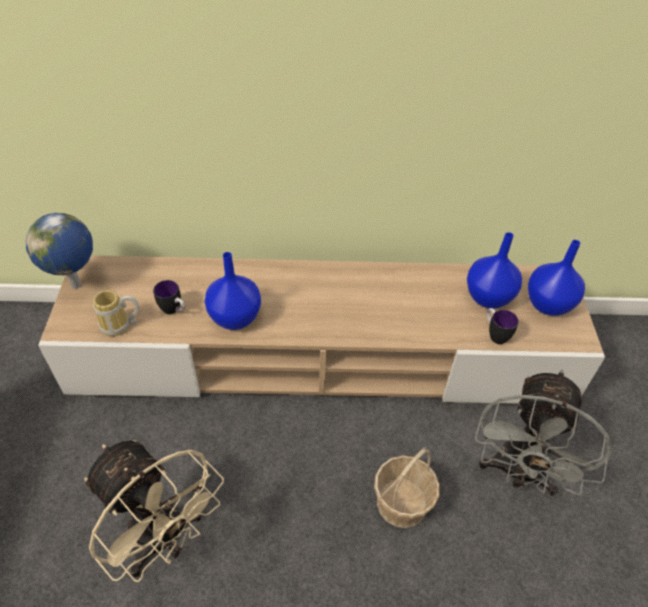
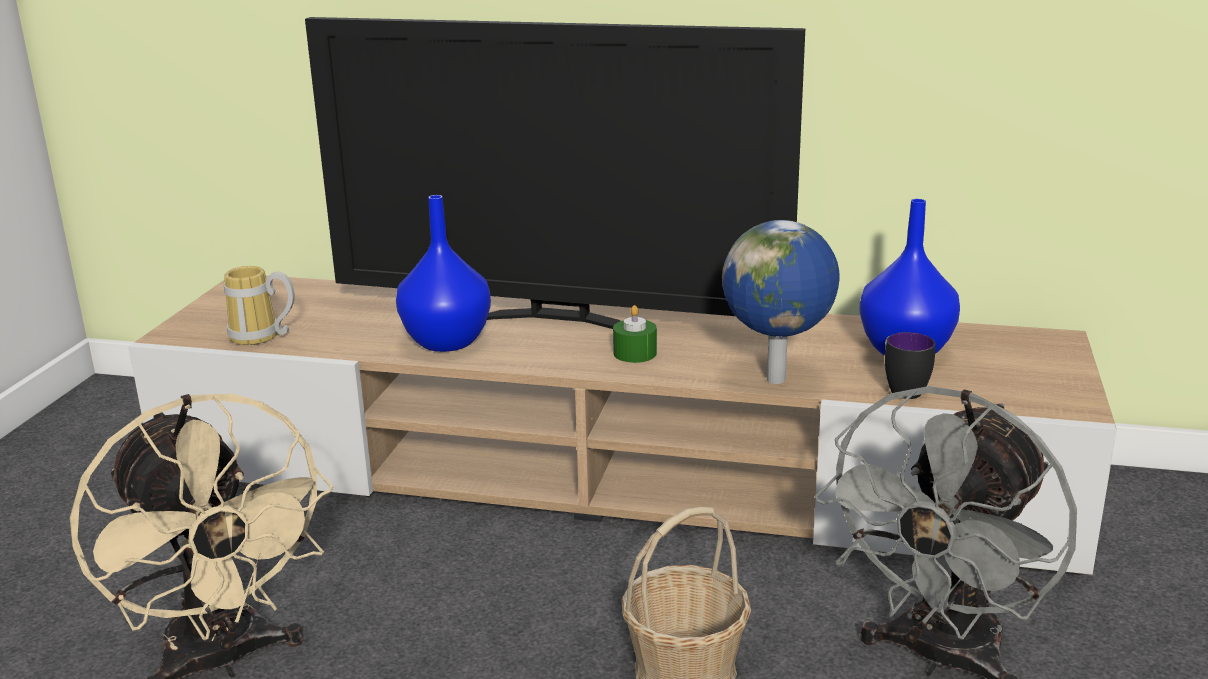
camera: 15 degrees right, 25 degrees down
globe [26,213,93,289] -> globe moved to [722,220,840,384]
mug [153,280,185,314] -> none
blue vase [528,240,585,316] -> none
none -> television [305,17,805,329]
none -> green candle [613,305,657,363]

